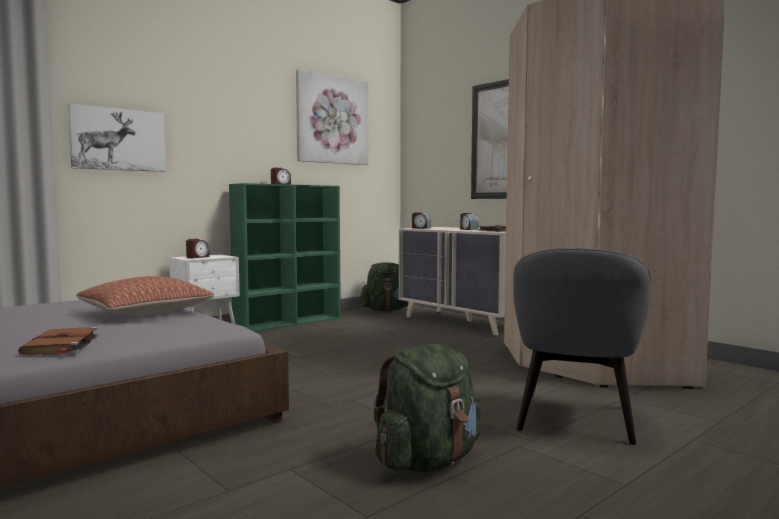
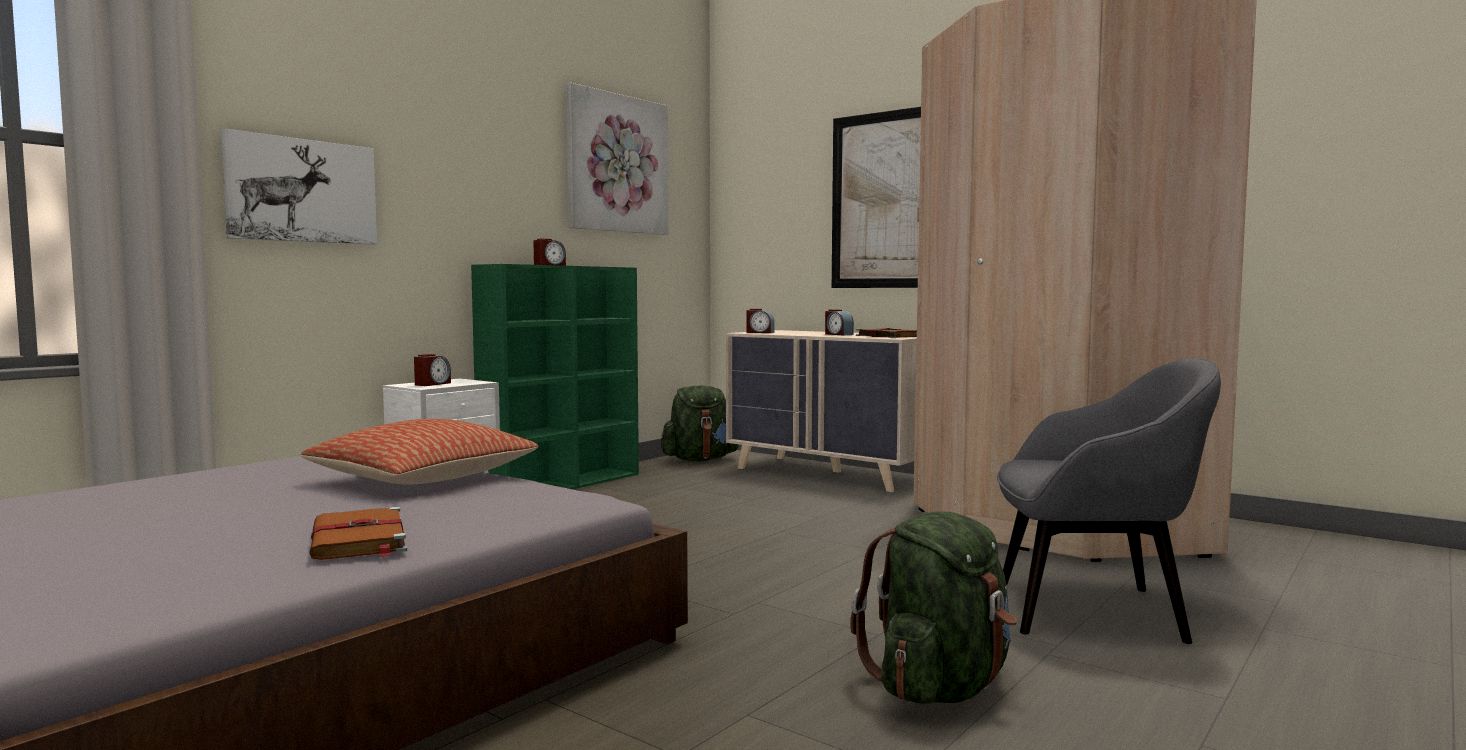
camera: 10 degrees left, 0 degrees up
grey armchair [513,248,651,445] -> grey armchair turned 90 degrees counterclockwise [997,358,1221,644]

